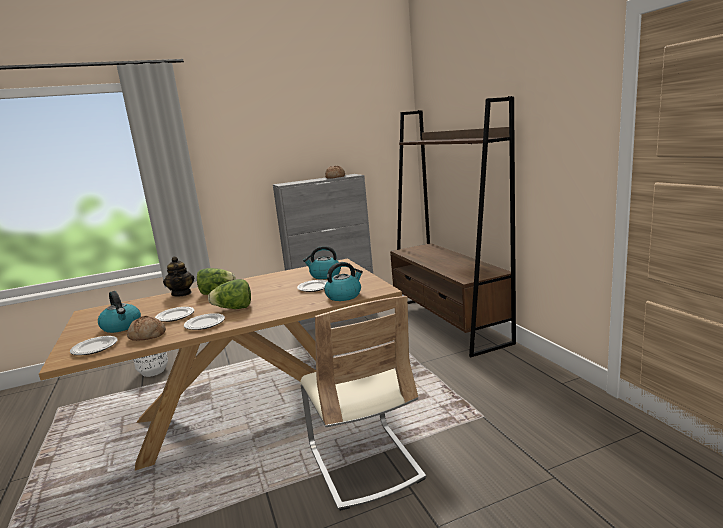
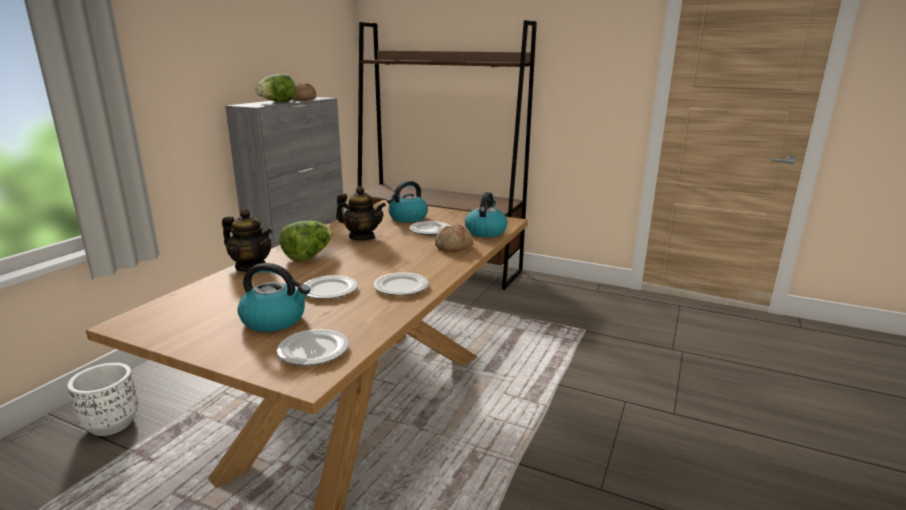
camera: 45 degrees left, 5 degrees up
bread [127,316,166,341] -> bread moved to [435,225,473,252]
lettuce [208,279,251,309] -> lettuce moved to [255,74,296,102]
beige chair [300,296,426,511] -> none
none -> teapot [336,186,386,240]

